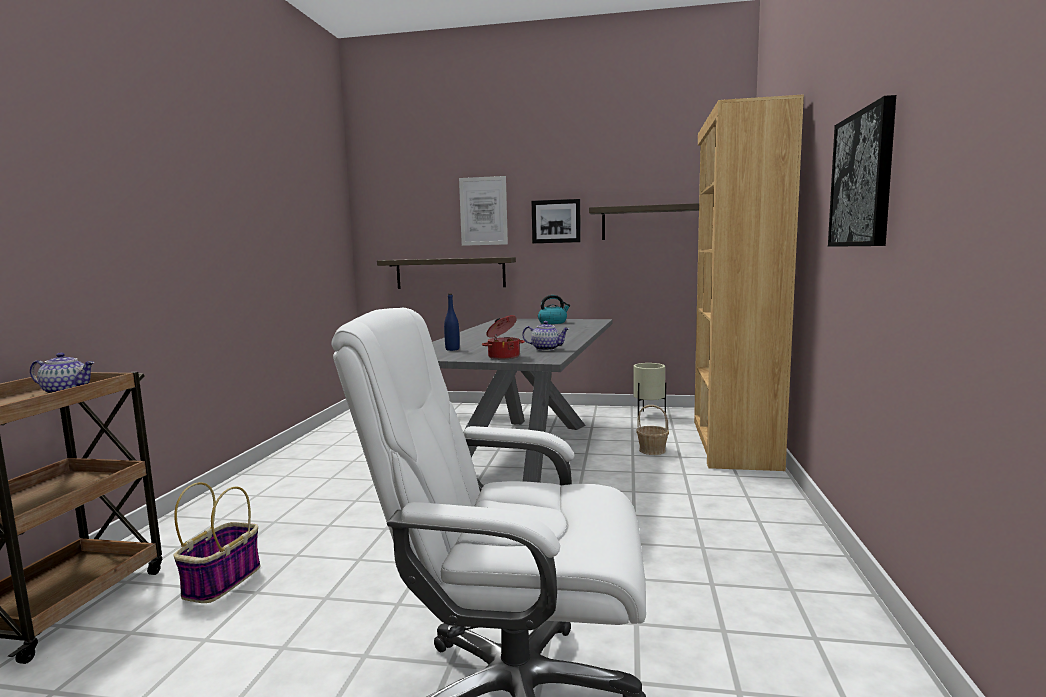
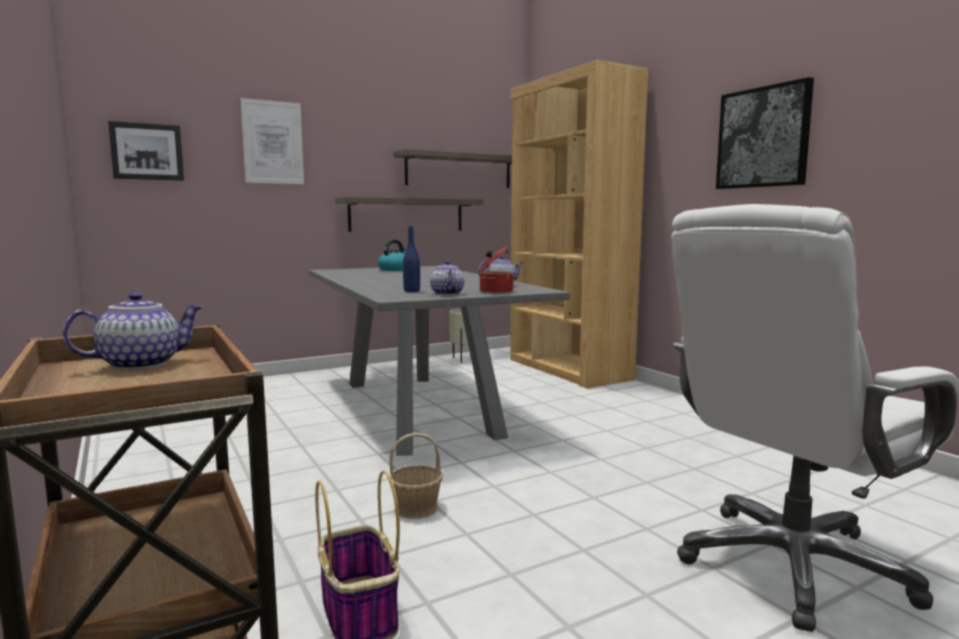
camera: 40 degrees left, 0 degrees up
shelf [377,257,516,289] -> shelf moved to [335,197,483,232]
picture [532,199,581,243] -> picture moved to [108,121,184,181]
basket [636,405,669,455] -> basket moved to [389,433,443,519]
none -> teapot [430,260,465,295]

